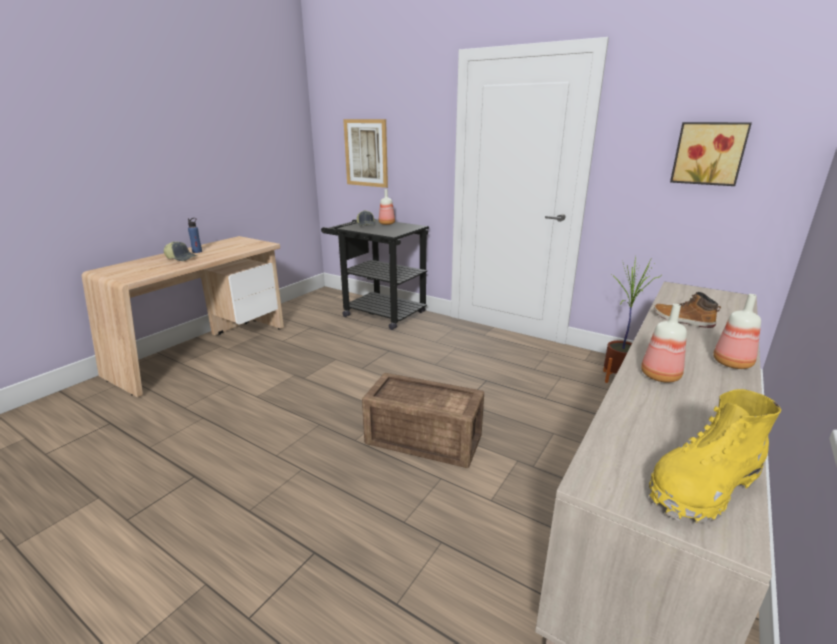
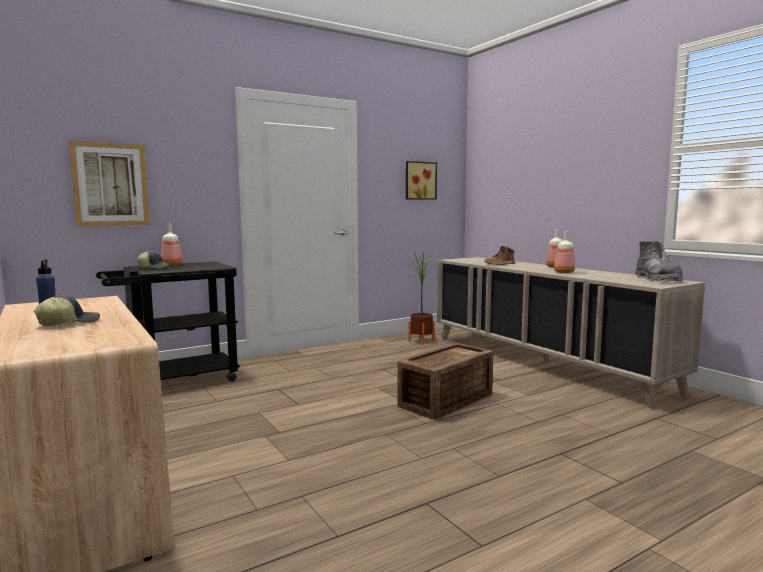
camera: 65 degrees left, 15 degrees down
yellow boot [649,389,781,523] -> grey boot [635,241,683,281]

